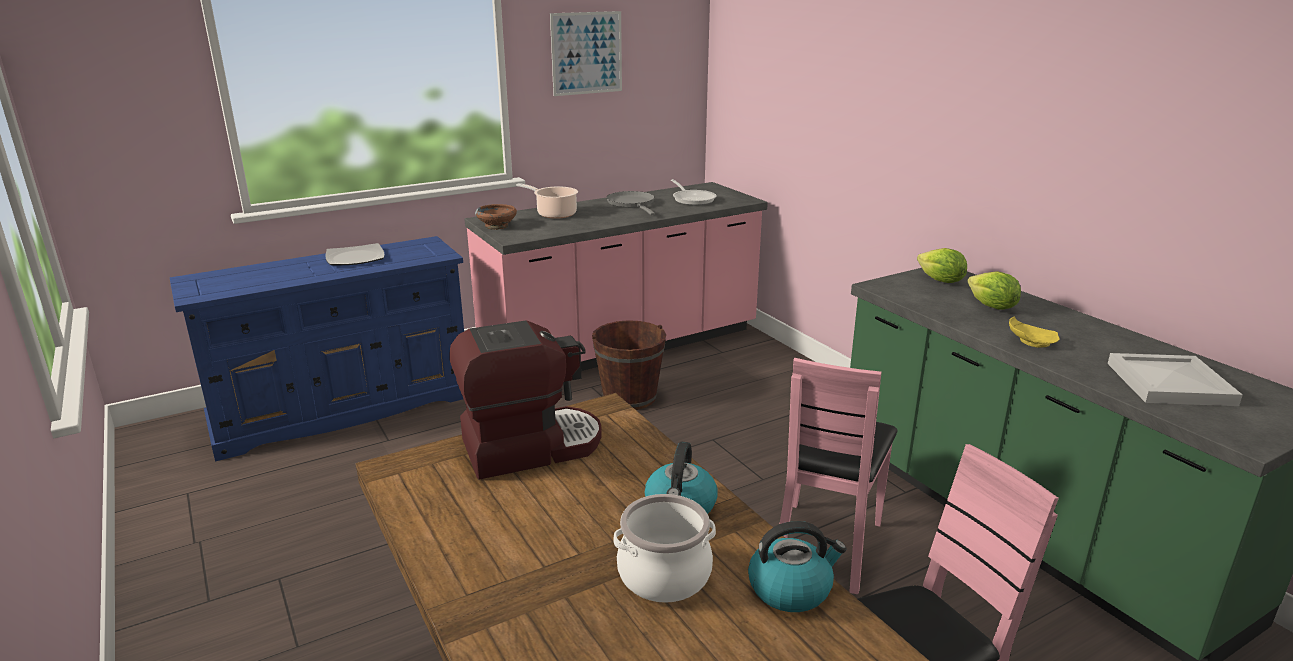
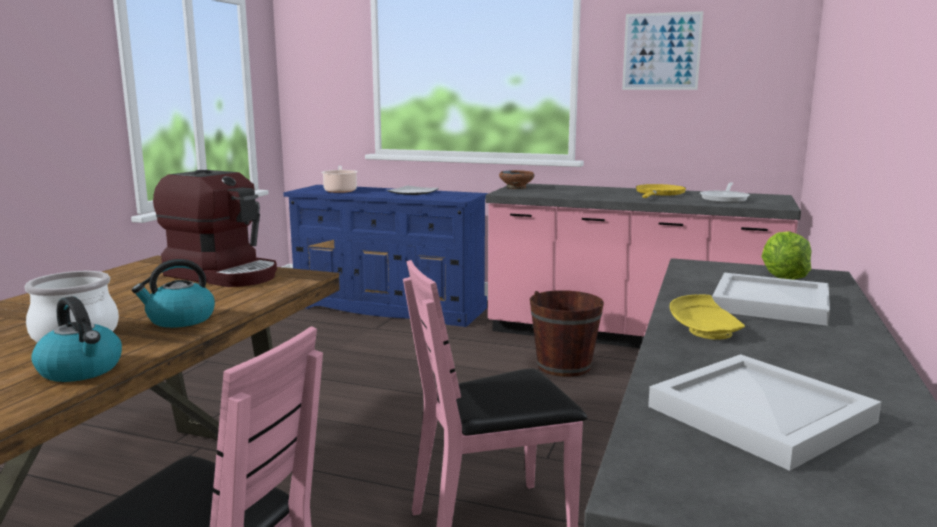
camera: 50 degrees right, 10 degrees down
cooking pot [516,183,578,219] -> cooking pot moved to [321,166,358,193]
grey frying pan [606,191,655,215] -> yellow frying pan [636,184,686,198]
lettuce [967,271,1021,309] -> white tray [712,273,830,326]

